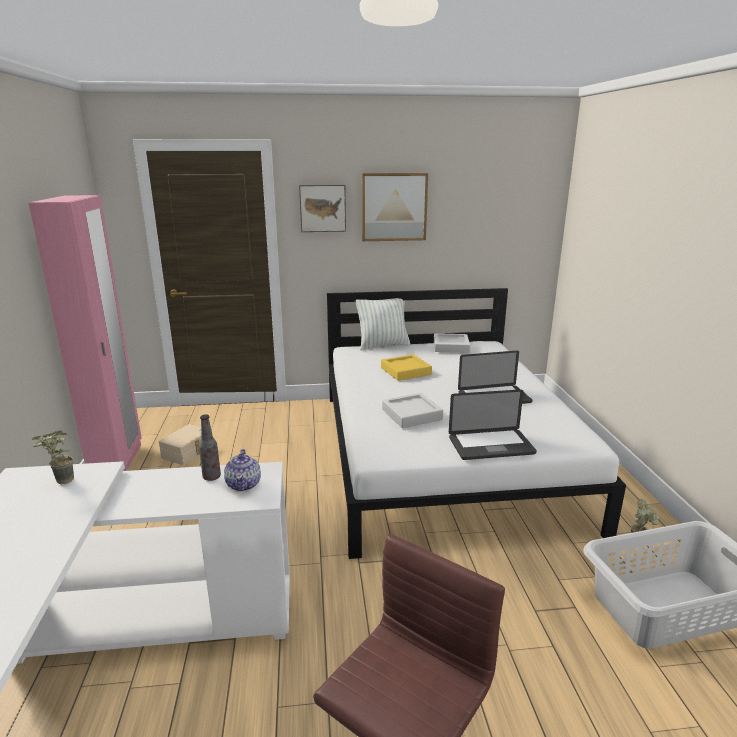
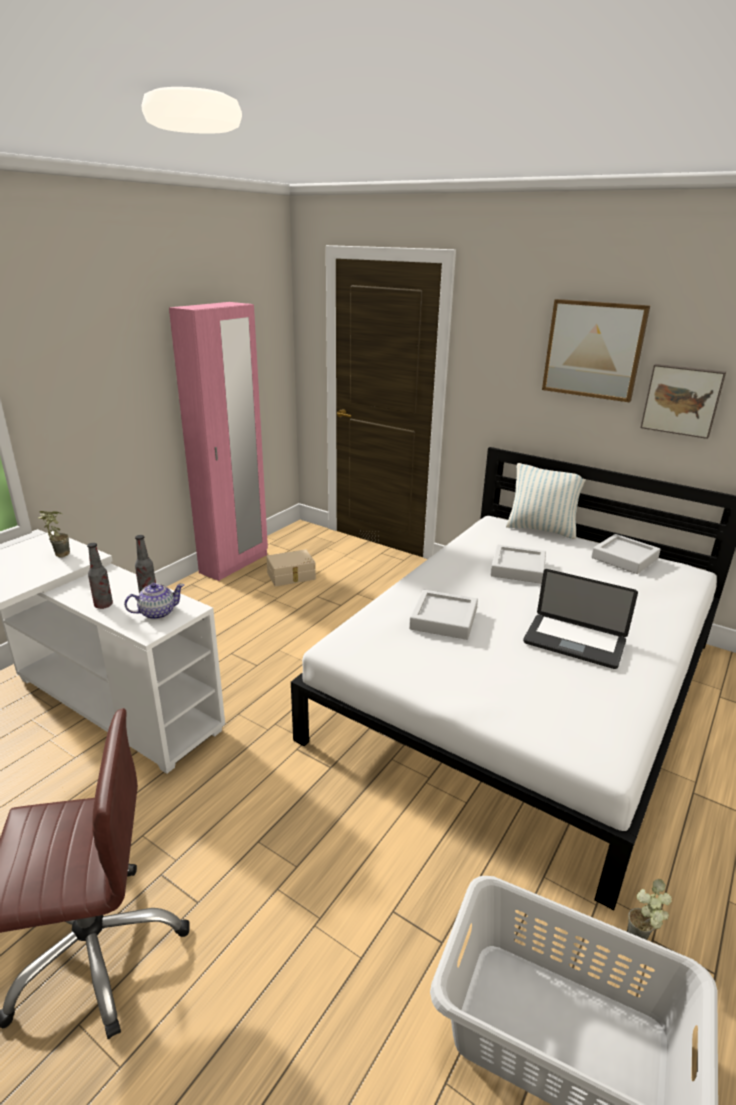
camera: 40 degrees right, 5 degrees up
teapot [224,449,261,491] -> teapot turned 150 degrees counterclockwise [124,583,184,620]
picture [299,185,346,232] -> picture moved to [640,364,726,439]
yellow tray [381,354,432,381] -> grey tray [491,545,546,584]
laptop [449,389,537,460] -> none
none -> bottle [87,543,113,609]

